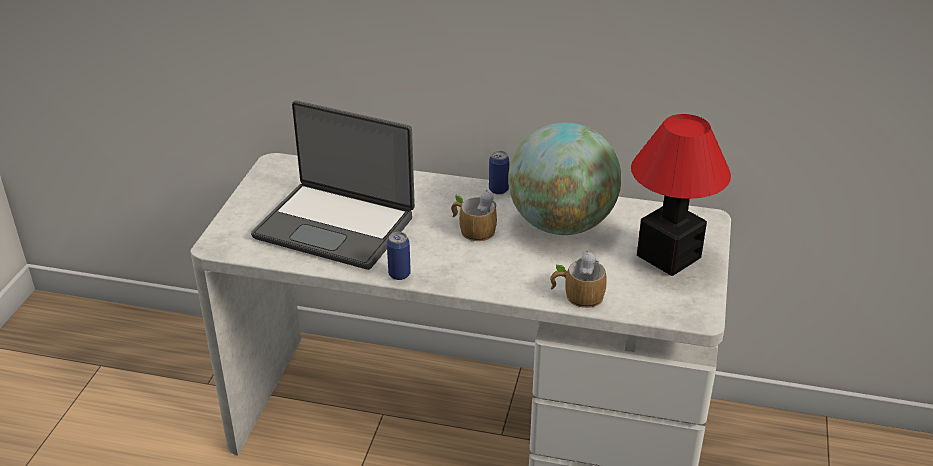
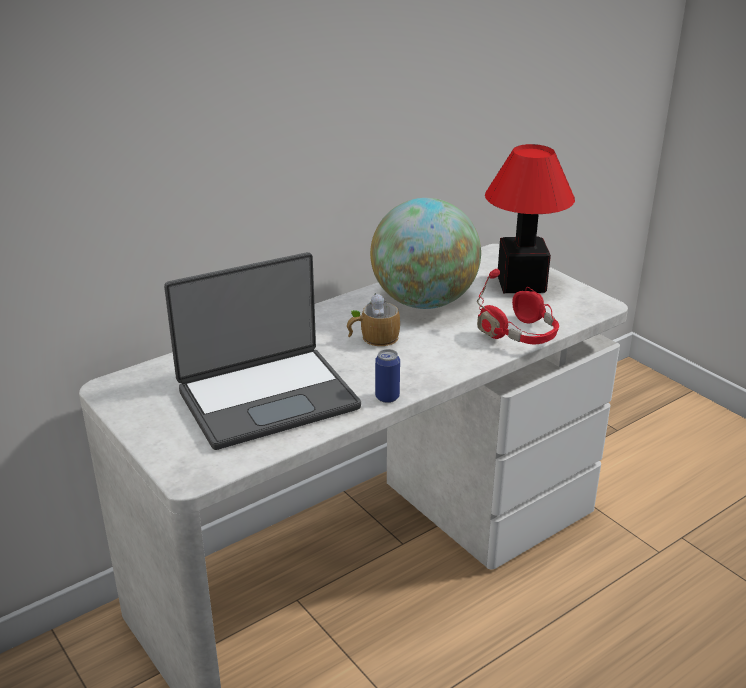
camera: 50 degrees left, 5 degrees down
can [489,150,510,194] -> none
mug [550,251,607,308] -> red headphones [477,269,559,345]

